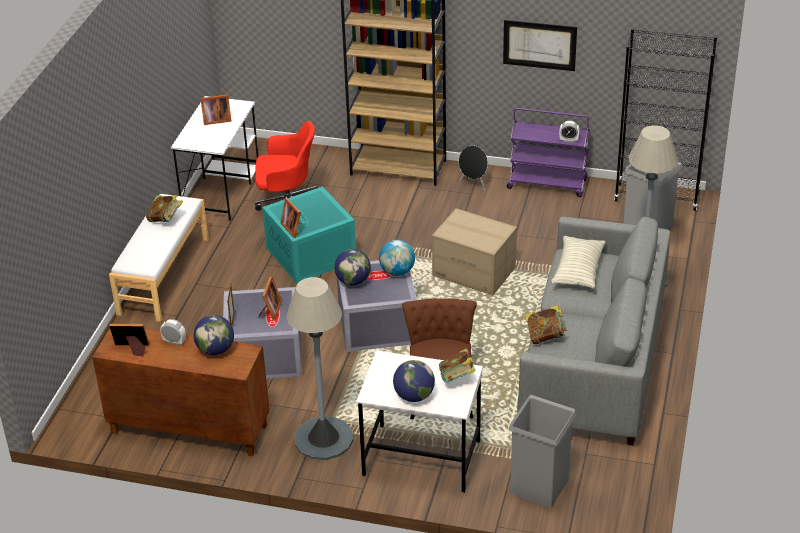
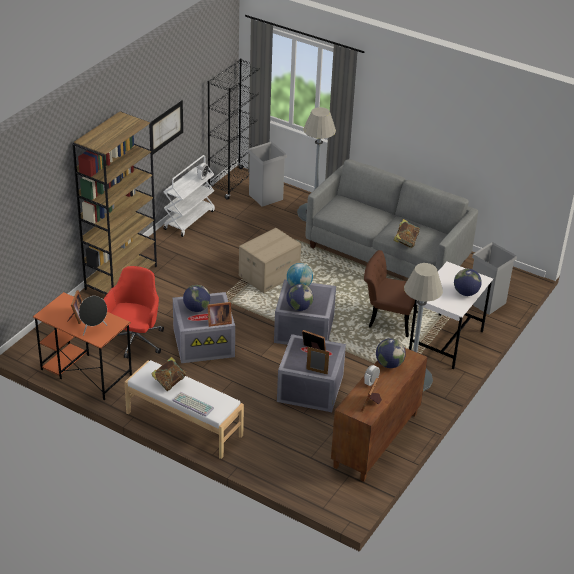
camera: 75 degrees left, 0 degrees up
white desk [171,96,258,221] -> orange desk [33,292,132,400]
turquoise storage box [262,186,356,283] -> grey storage box [173,292,235,363]
book [439,348,475,383] -> none
black speaker [459,146,488,190] -> black speaker moved to [79,296,108,336]
purple cart [507,108,590,197] -> white cart [163,155,215,237]
pillow [551,236,606,288] -> none
none -> keyboard [172,392,214,417]
none -> globe [183,285,210,312]

